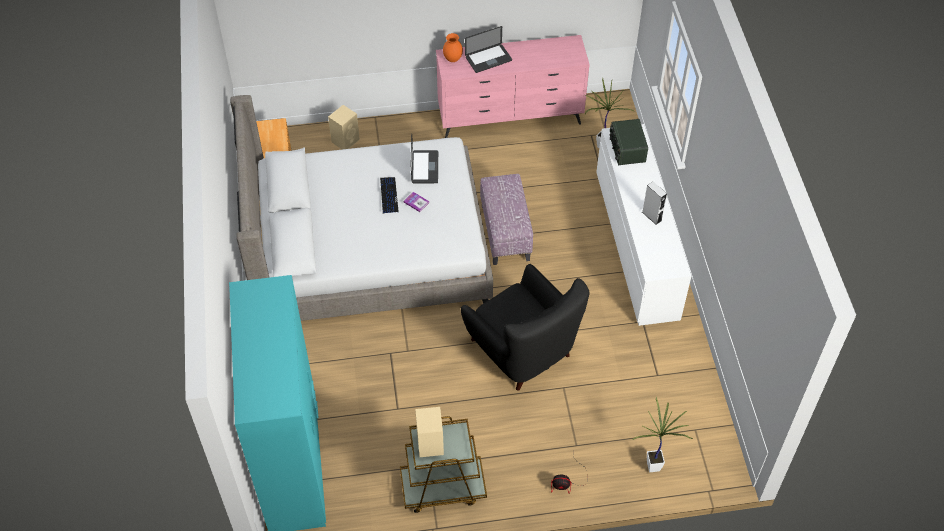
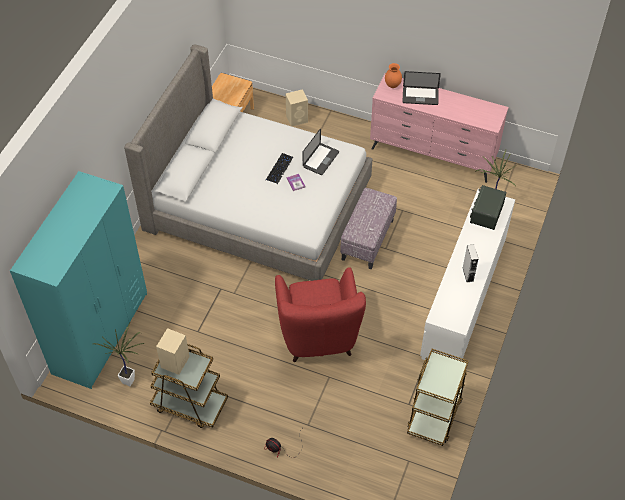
camera: 30 degrees right, 0 degrees up
black armchair [461,264,589,391] -> red armchair [275,268,366,362]
potted plant [632,397,693,472] -> potted plant moved to [94,323,145,386]
none -> brown cart [407,349,468,446]

